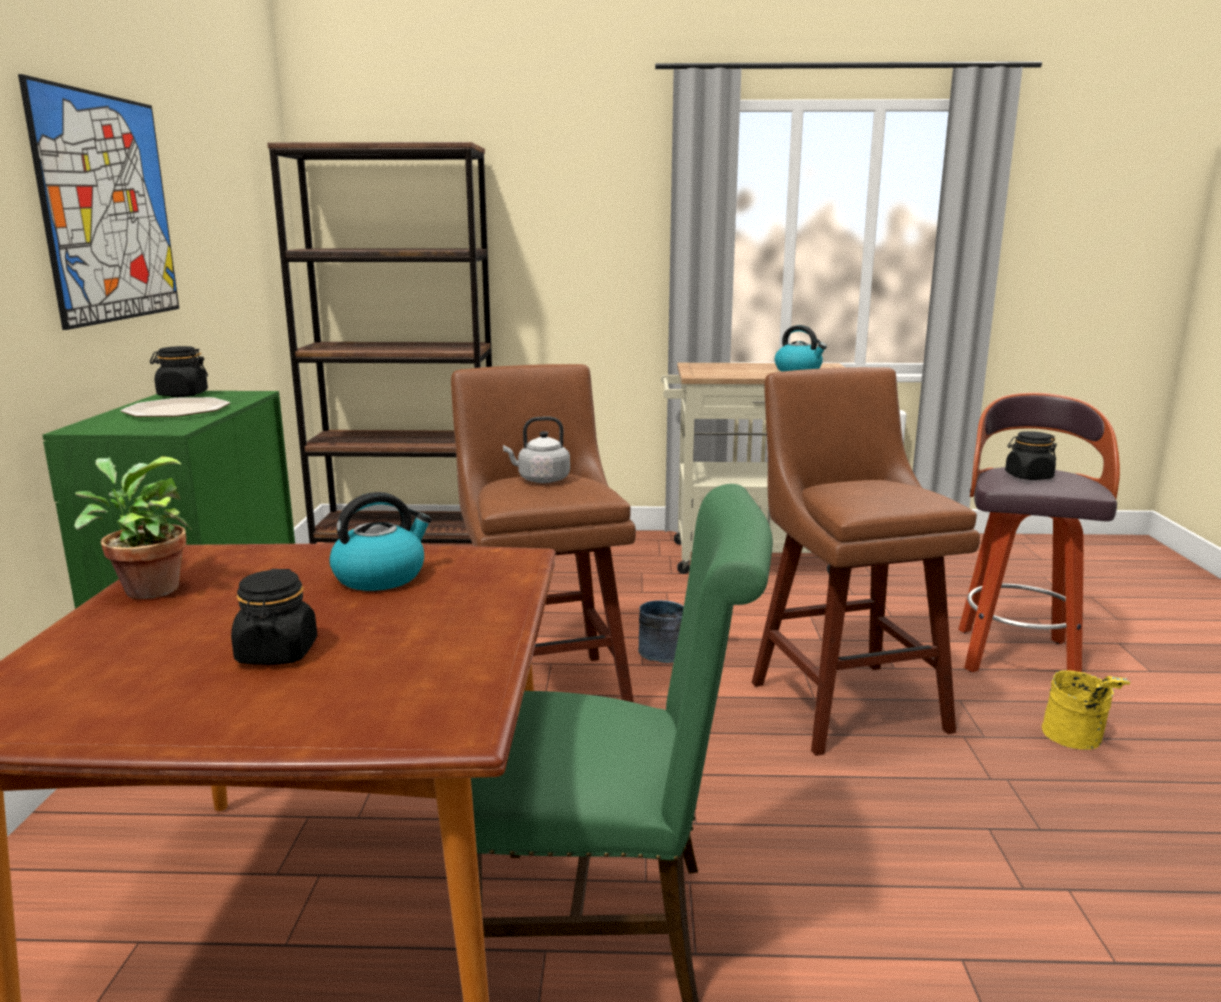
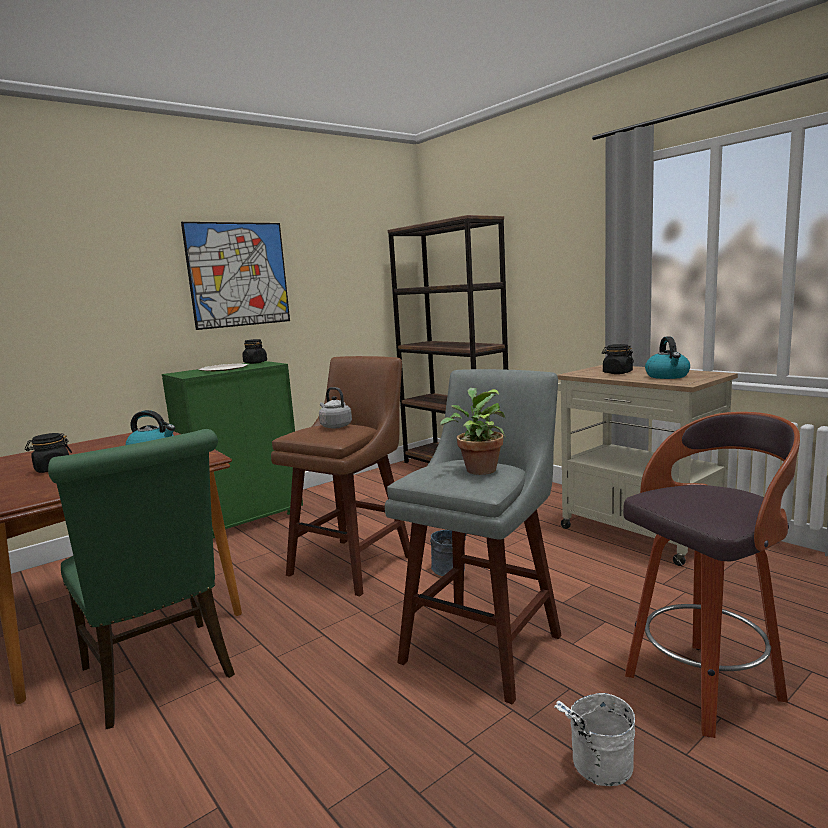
camera: 50 degrees right, 5 degrees down
potted plant [74,456,191,599] -> potted plant moved to [440,388,506,475]
brown stool [752,367,980,756] -> grey stool [385,369,562,705]
black jar [1005,431,1057,480] -> black jar moved to [602,344,634,374]
yellow bucket [1042,671,1130,750] -> white bucket [554,693,635,786]

